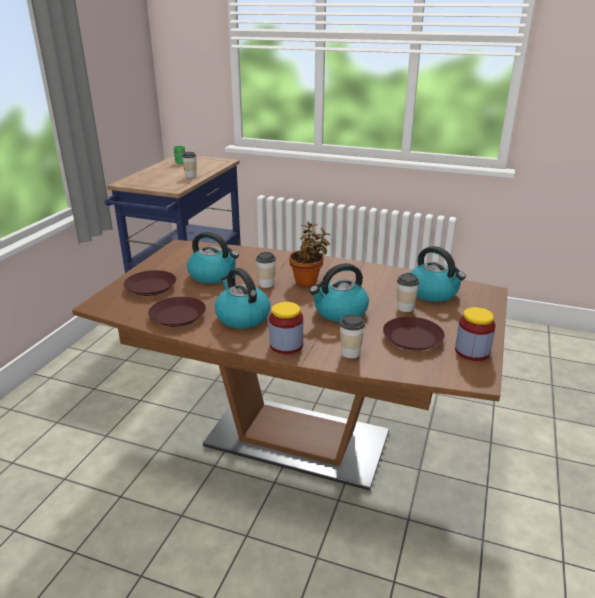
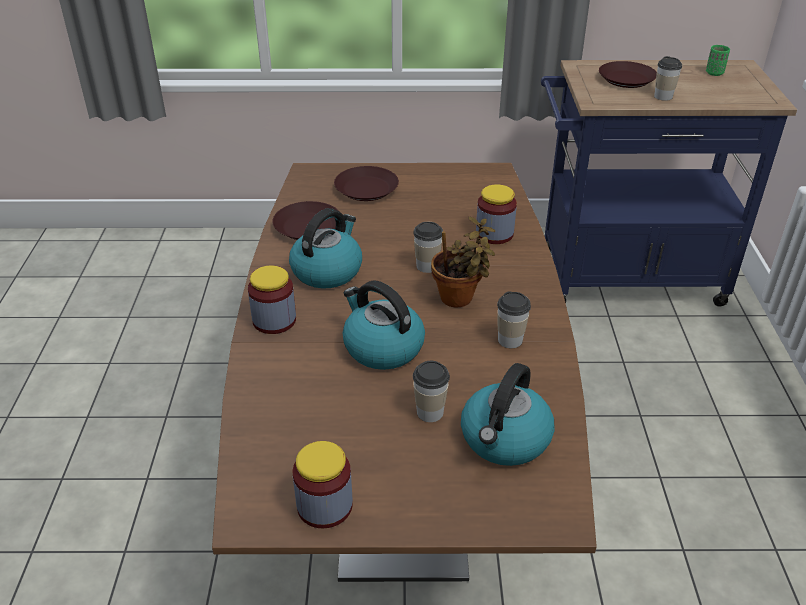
camera: 70 degrees right, 10 degrees up
kettle [187,232,239,284] -> none
cup [340,314,365,359] -> cup moved to [497,291,531,348]
brown plate [383,317,445,351] -> brown plate moved to [599,61,657,88]
none -> jar [476,184,517,244]

